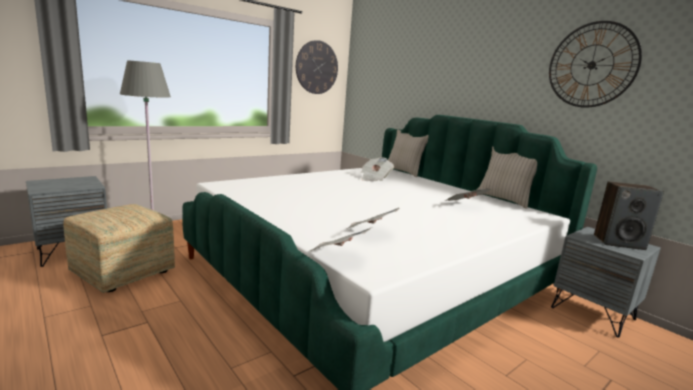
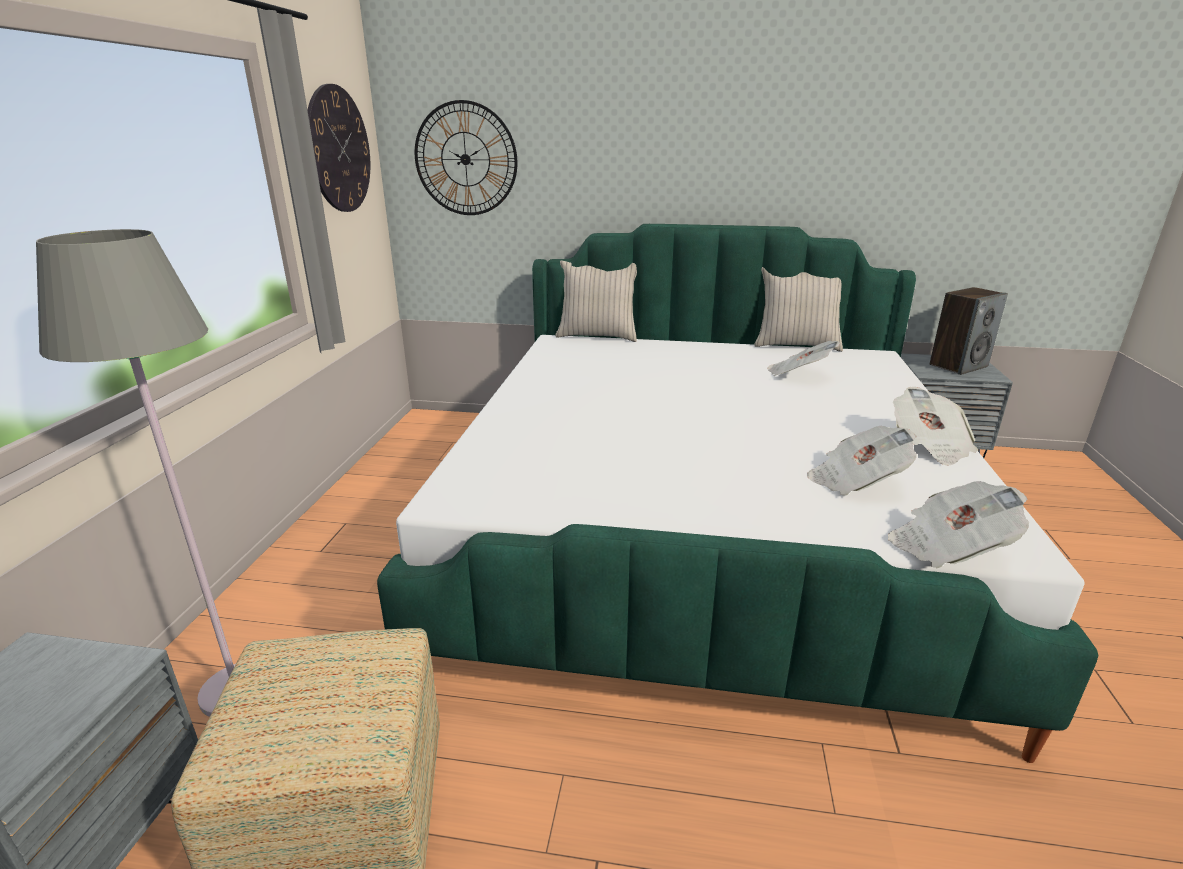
camera: 40 degrees left, 10 degrees up
newspaper [361,157,394,181] -> newspaper moved to [893,387,978,466]
wall clock [549,21,642,108] -> wall clock moved to [415,100,517,215]

